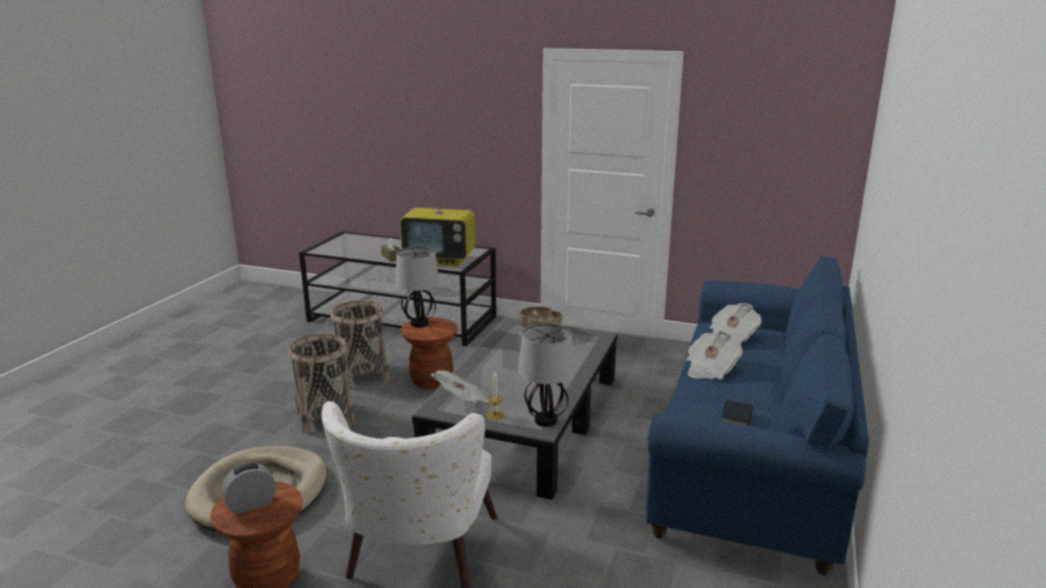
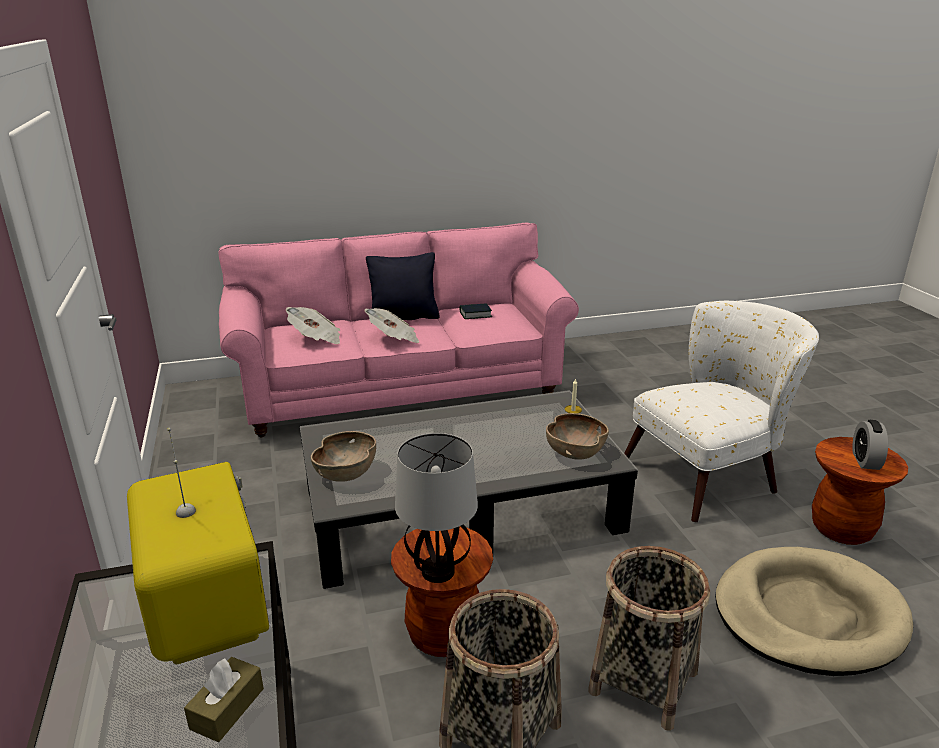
camera: 125 degrees left, 5 degrees up
alarm clock [222,462,276,514] -> alarm clock turned 75 degrees clockwise [853,420,888,470]
newspaper [431,370,488,403] -> brown bowl [546,413,609,460]
table lamp [519,324,574,427] -> none
blue sofa [646,256,869,575] -> pink sofa [218,222,579,438]
none -> black pillow [366,252,440,320]

